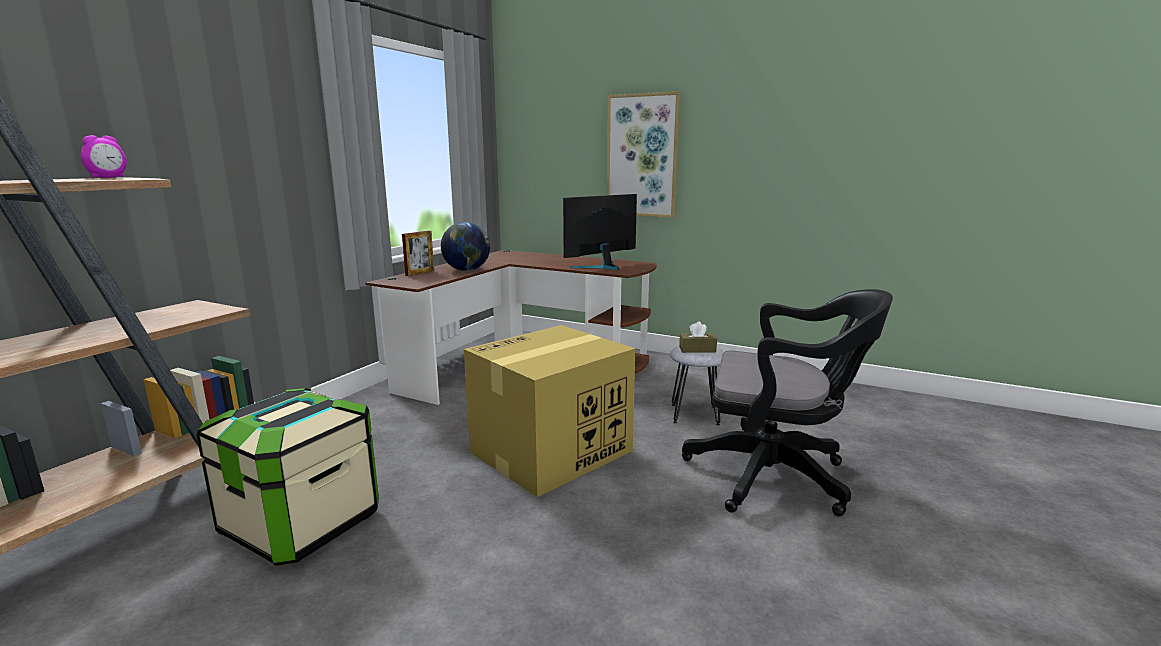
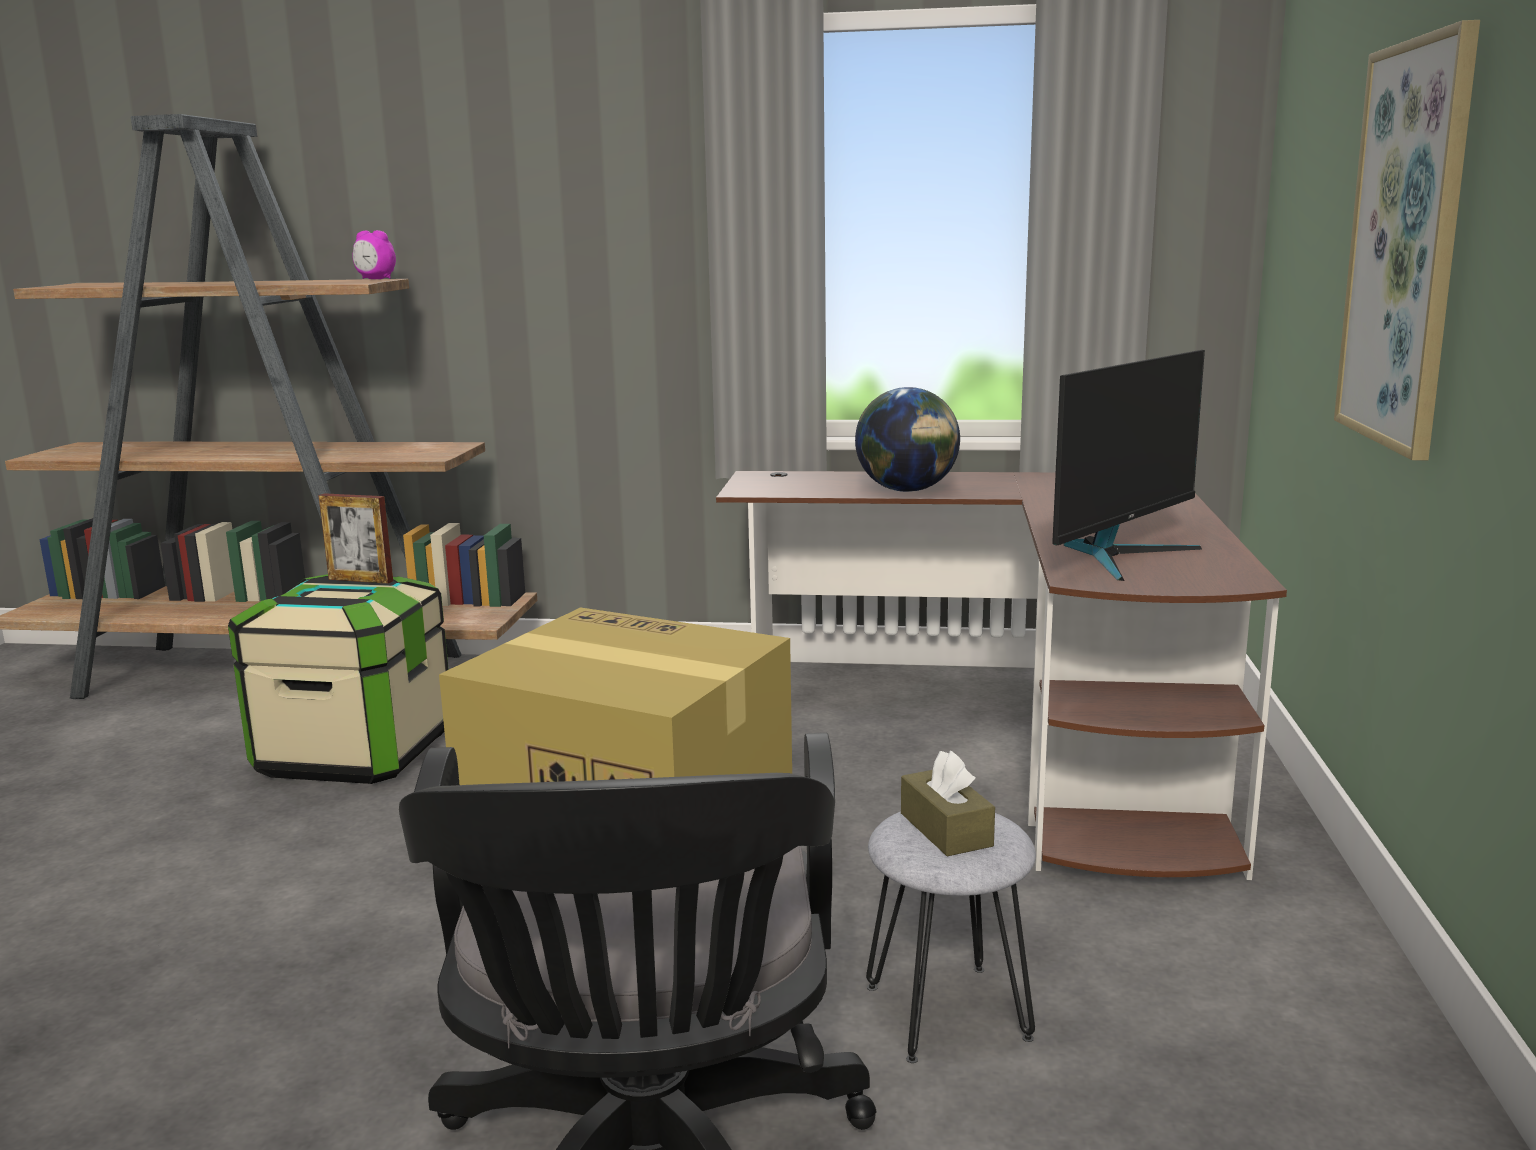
camera: 70 degrees right, 0 degrees up
picture frame [402,231,434,276] -> picture frame moved to [318,493,393,584]
monitor [563,194,637,270] -> monitor turned 105 degrees clockwise [1052,350,1205,581]

